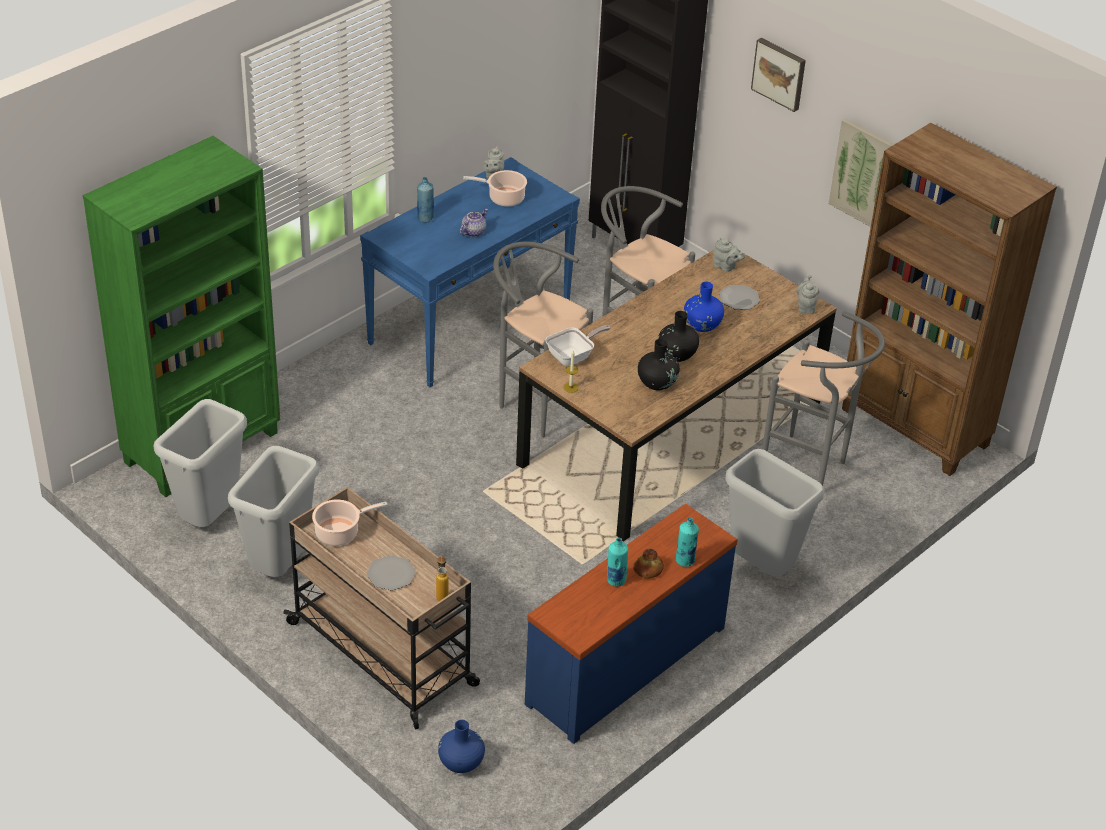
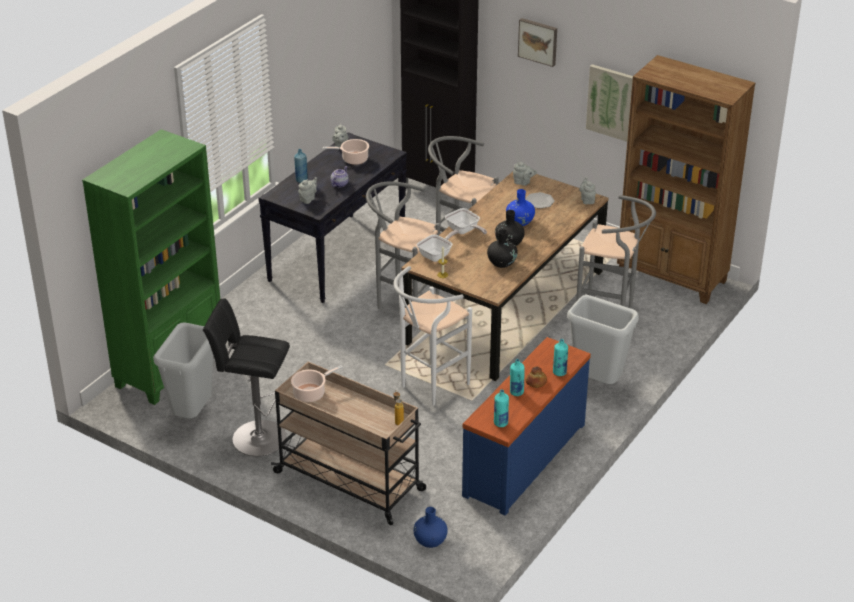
camera: 10 degrees left, 5 degrees down
grey trash can [228,446,319,577] -> black stool [203,298,290,456]
blue console table [360,157,580,387] -> black console table [259,132,407,303]
plate [367,555,416,591] -> none
none -> grey teapot [299,177,317,204]
none -> white stool [393,266,472,406]
none -> frying pan [445,208,487,234]
none -> turquoise bottle [494,389,509,427]

